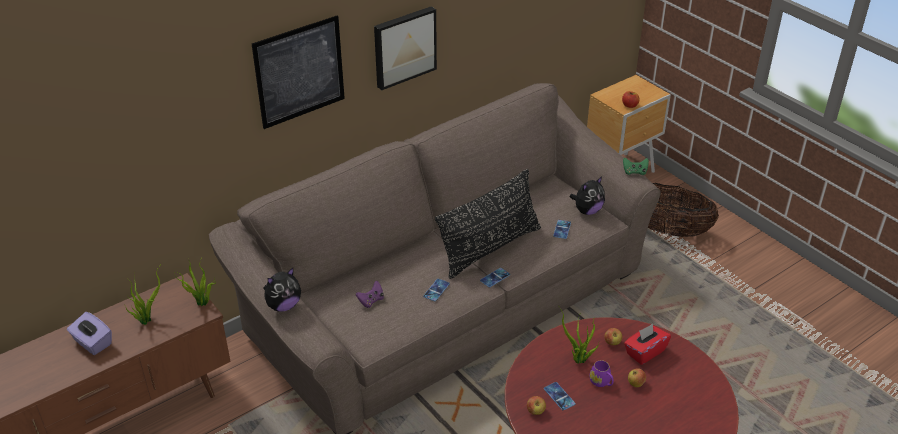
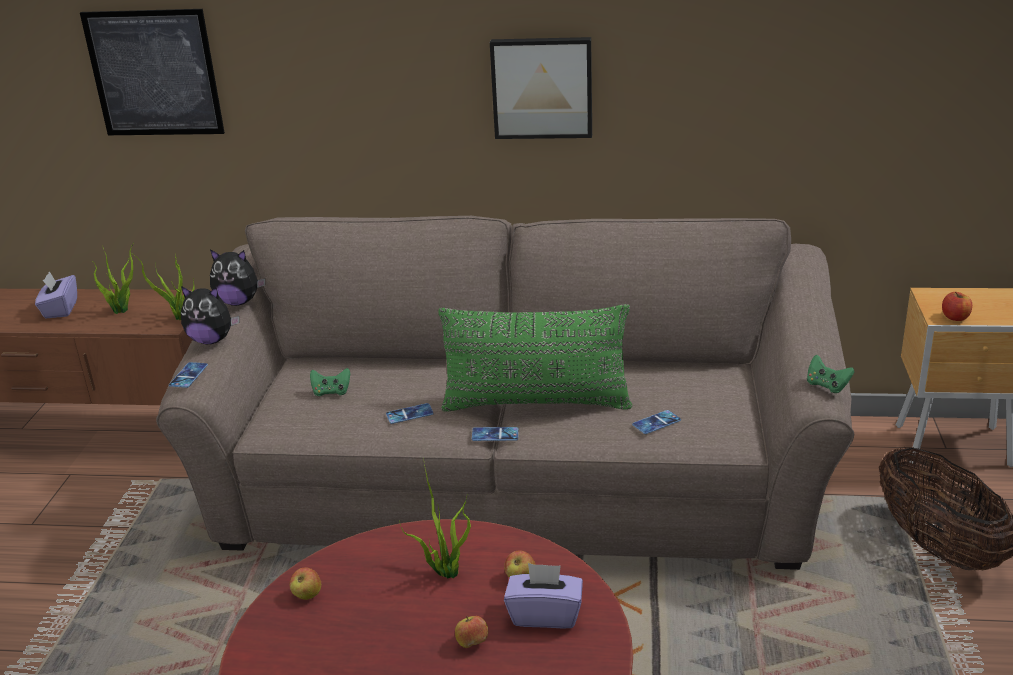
camera: 45 degrees right, 10 degrees down
picture [252,16,345,129] -> picture moved to [80,9,225,135]
purple game controller [356,281,384,308] -> green game controller [310,368,350,396]
black pillow [435,169,541,279] -> green pillow [438,304,632,412]
phone [544,382,575,410] -> phone moved to [169,362,208,388]
plush toy [570,177,605,215] -> plush toy moved to [210,250,265,306]
purple mug [590,360,614,387] -> none
red tissue box [624,324,671,365] -> purple tissue box [504,563,583,629]

